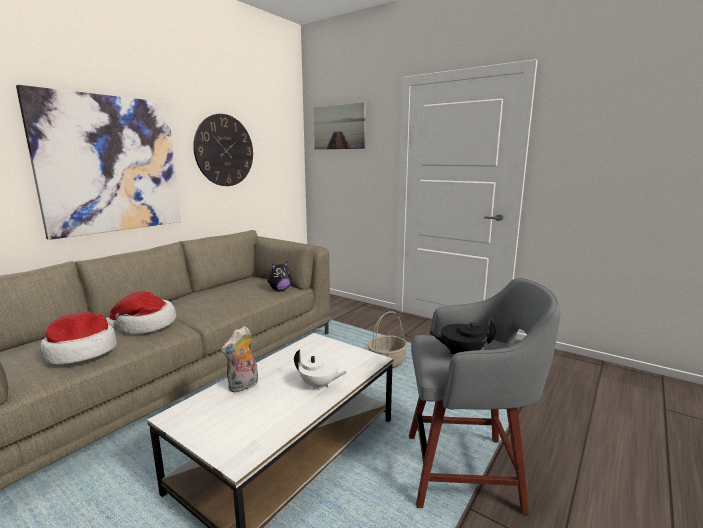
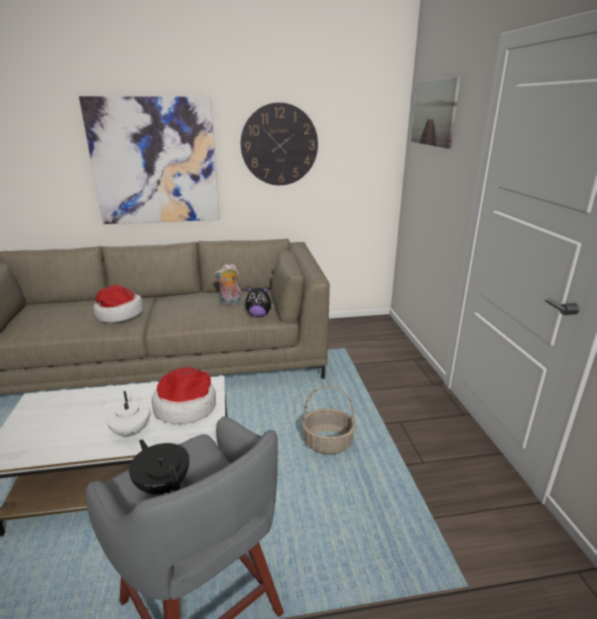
camera: 45 degrees right, 10 degrees up
hat [40,312,117,365] -> hat moved to [152,367,216,424]
plush toy [221,326,258,393] -> plush toy moved to [214,264,243,306]

